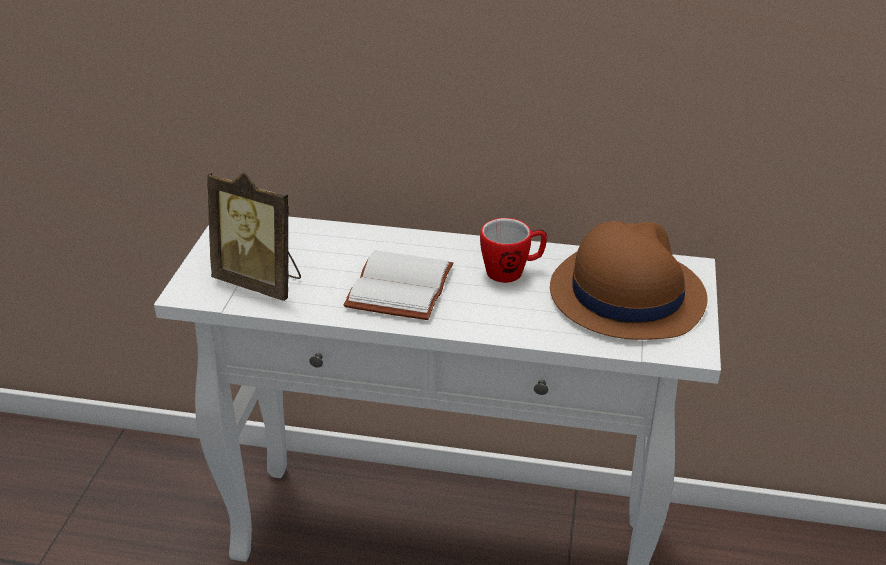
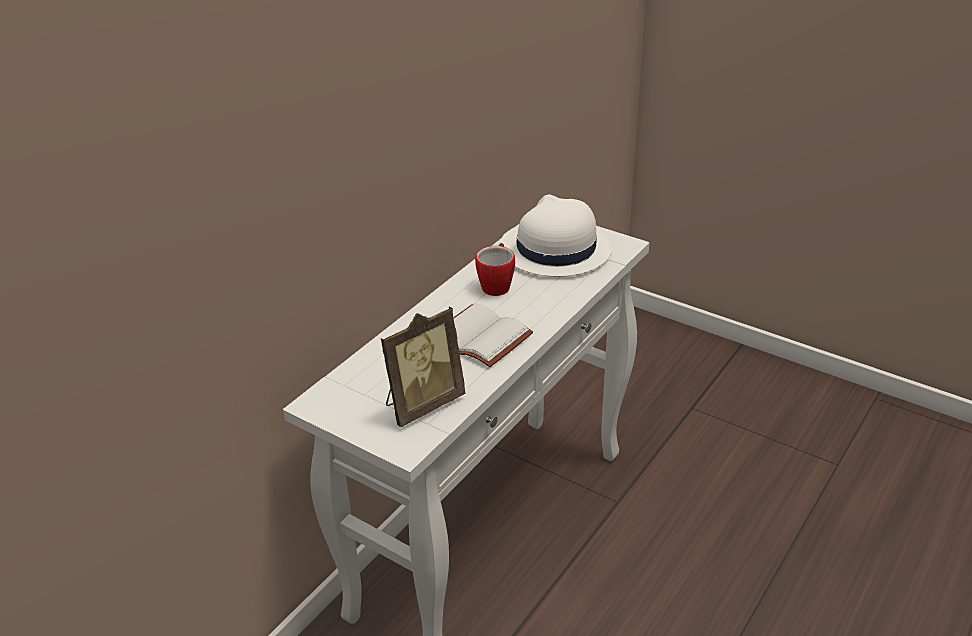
camera: 65 degrees left, 0 degrees up
brown hat [550,221,708,340] -> white hat [501,194,612,277]

